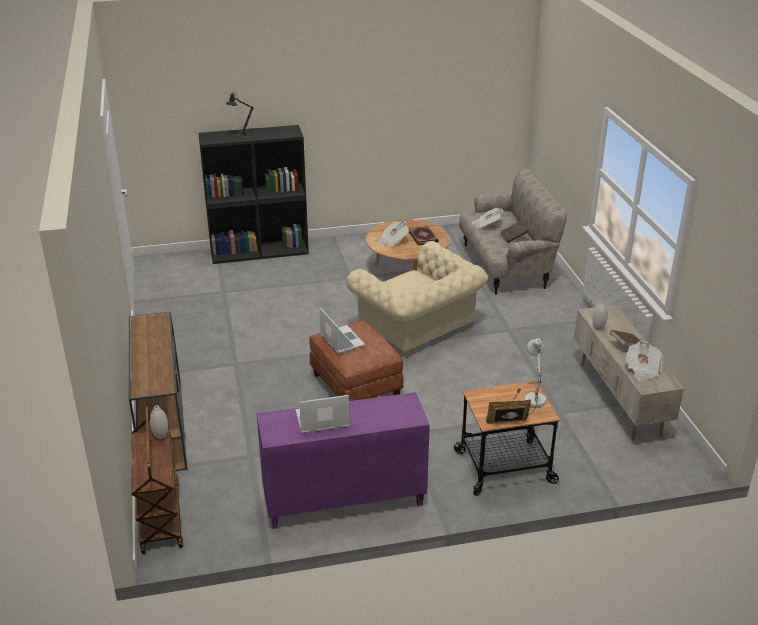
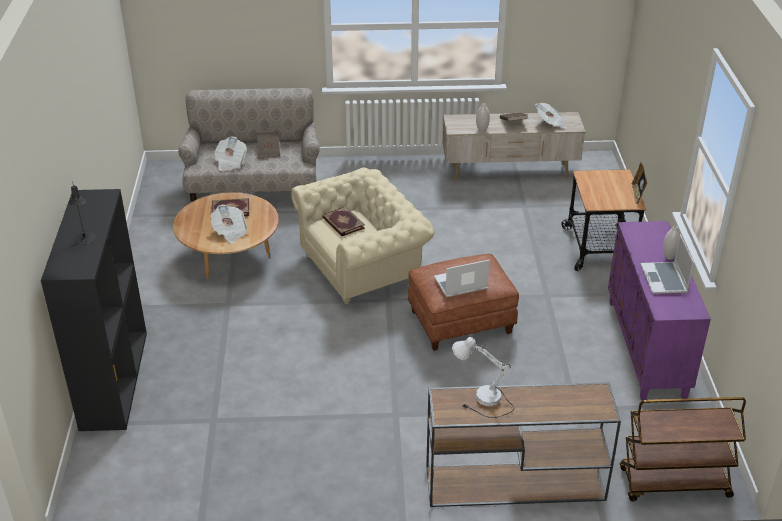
camera: 80 degrees left, 5 degrees up
white vase [150,405,168,439] -> white vase moved to [663,226,680,260]
white table lamp [512,338,546,415] -> white table lamp moved to [452,337,514,418]
none -> book [322,206,365,237]

